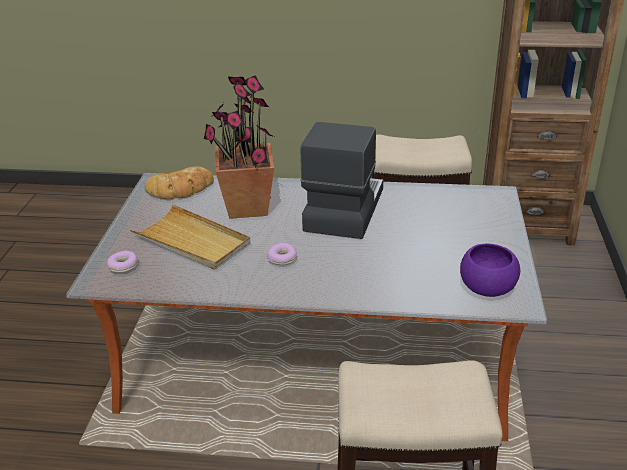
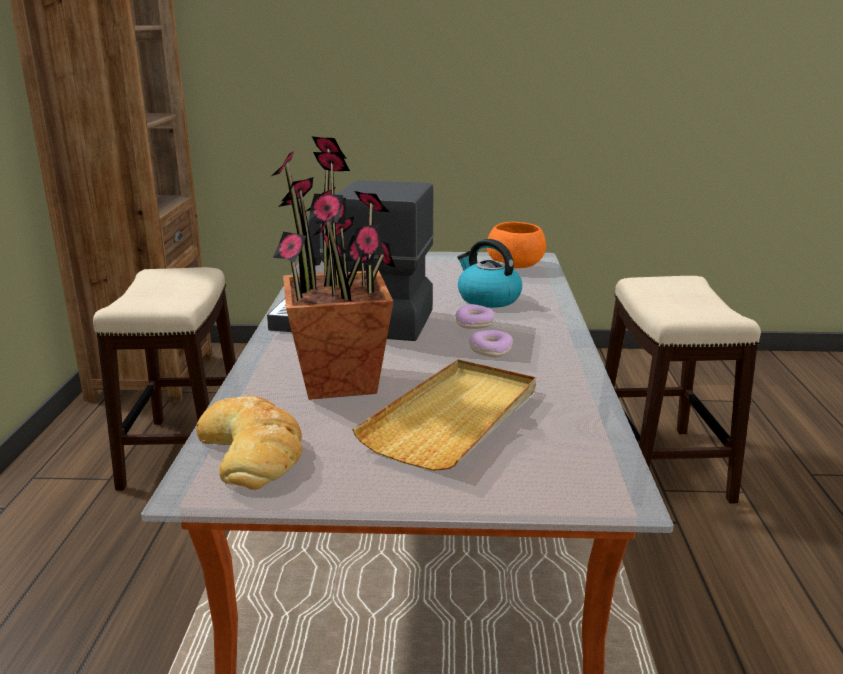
camera: 95 degrees left, 10 degrees down
donut [107,251,138,273] -> donut moved to [455,304,495,329]
purple bowl [460,243,520,297] -> orange bowl [487,222,546,268]
none -> kettle [457,239,522,308]

